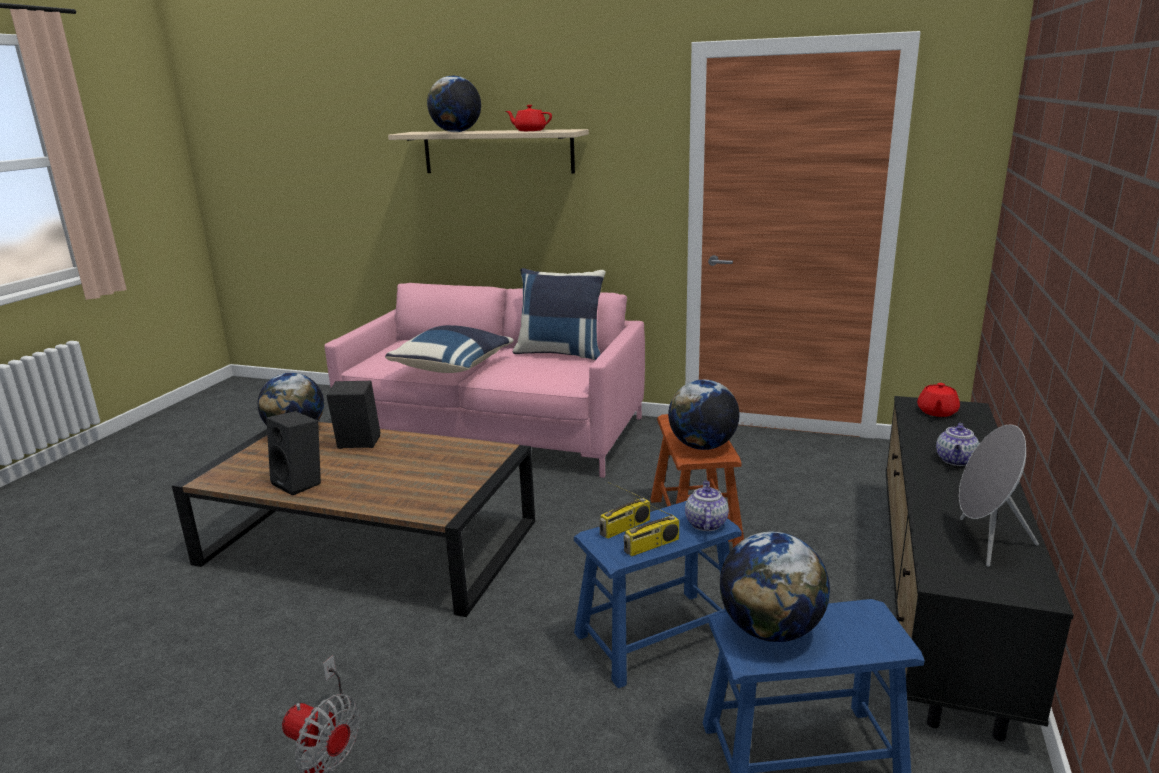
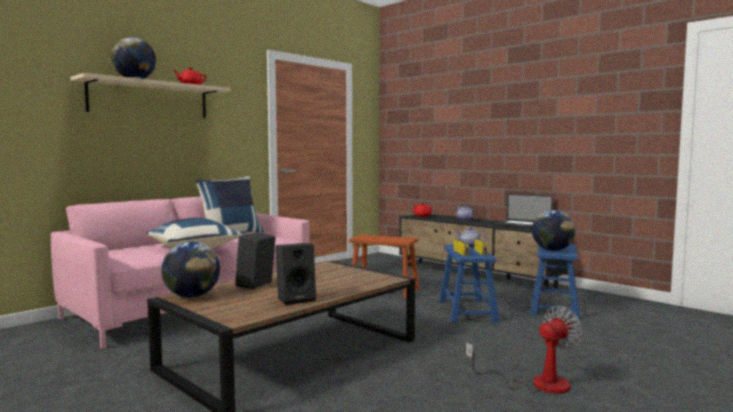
camera: 65 degrees left, 15 degrees down
globe [668,380,740,450] -> none
grey speaker [959,425,1039,567] -> laptop [497,193,553,229]

